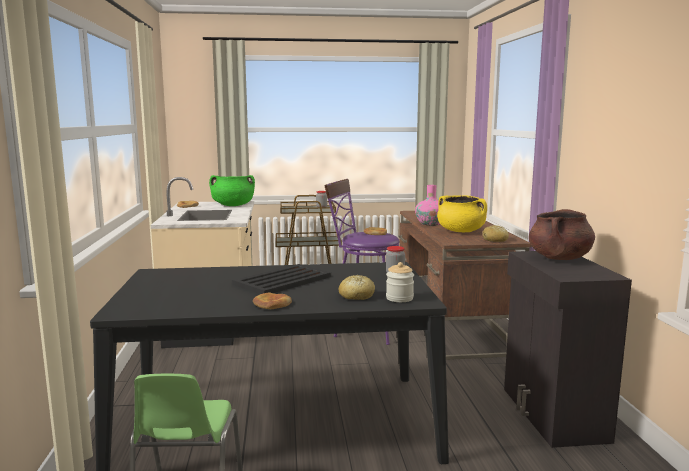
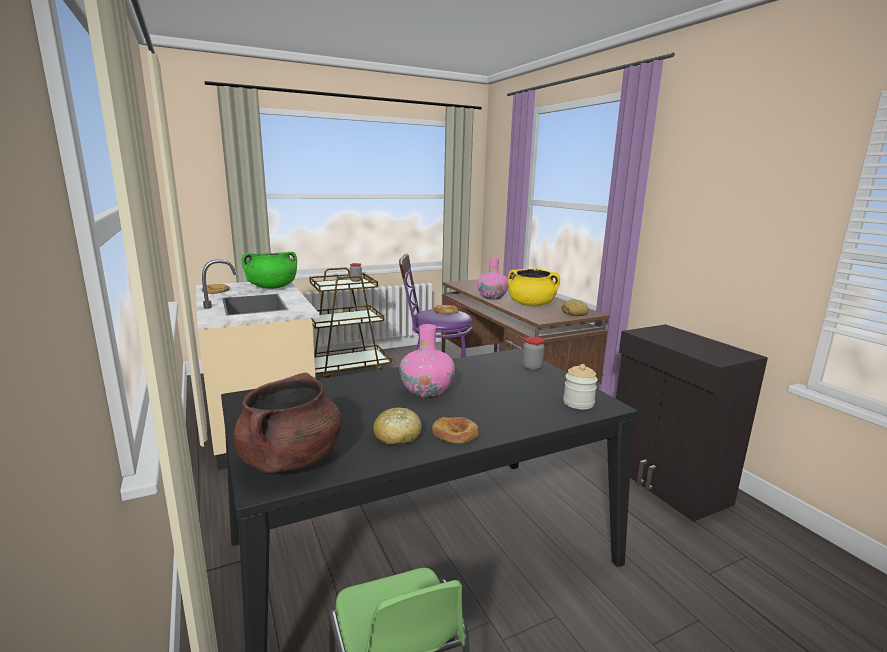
camera: 20 degrees left, 5 degrees up
black tray [233,264,331,294] -> pink vase [400,324,455,398]
bread [339,275,375,300] -> bread moved to [373,408,422,445]
brown cooking pot [529,209,595,260] -> brown cooking pot moved to [233,373,342,473]

